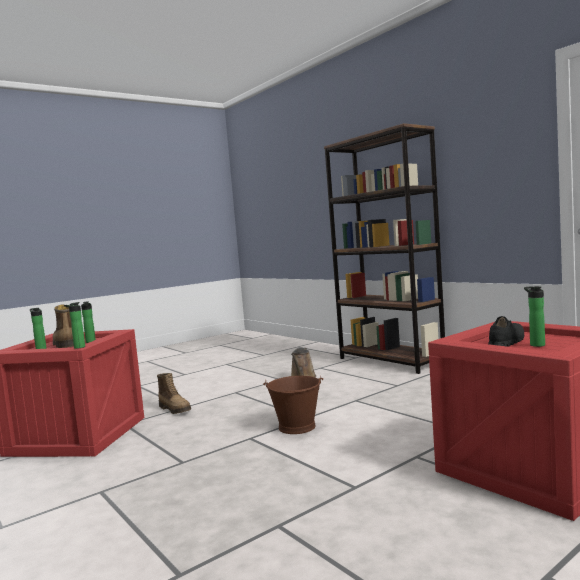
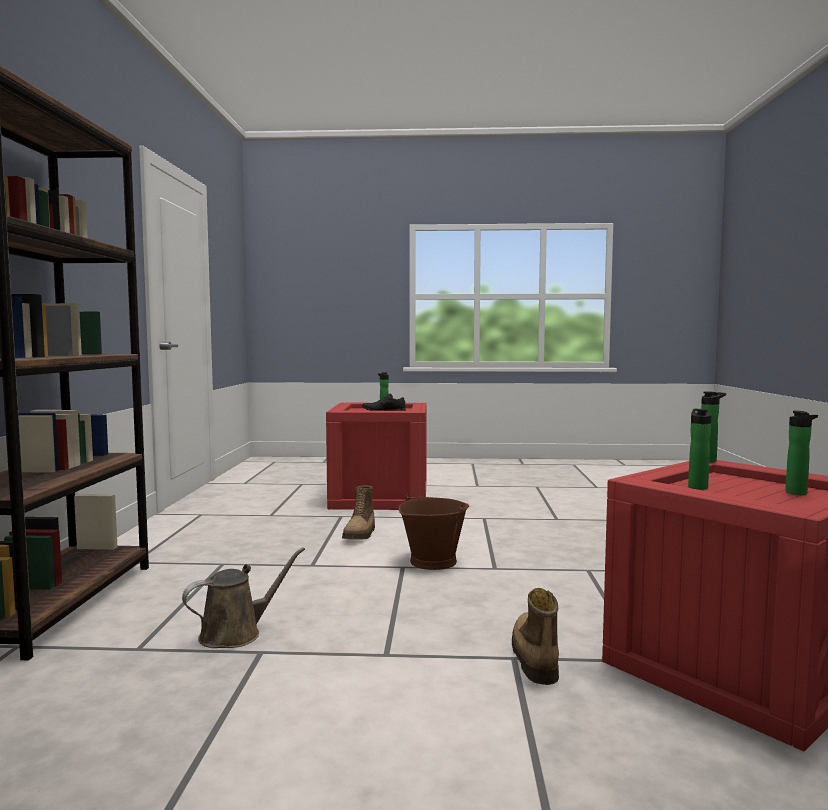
camera: 140 degrees left, 0 degrees up
boot [53,305,74,348] -> boot moved to [342,486,375,539]

